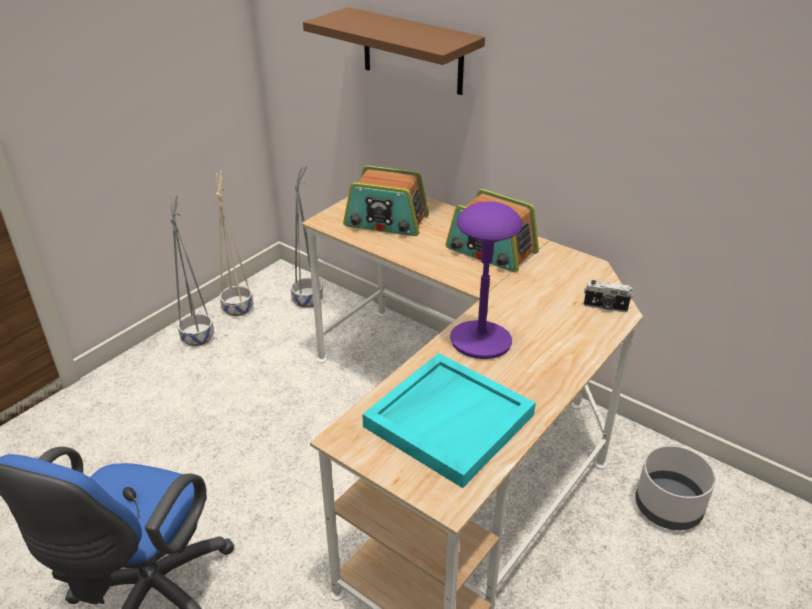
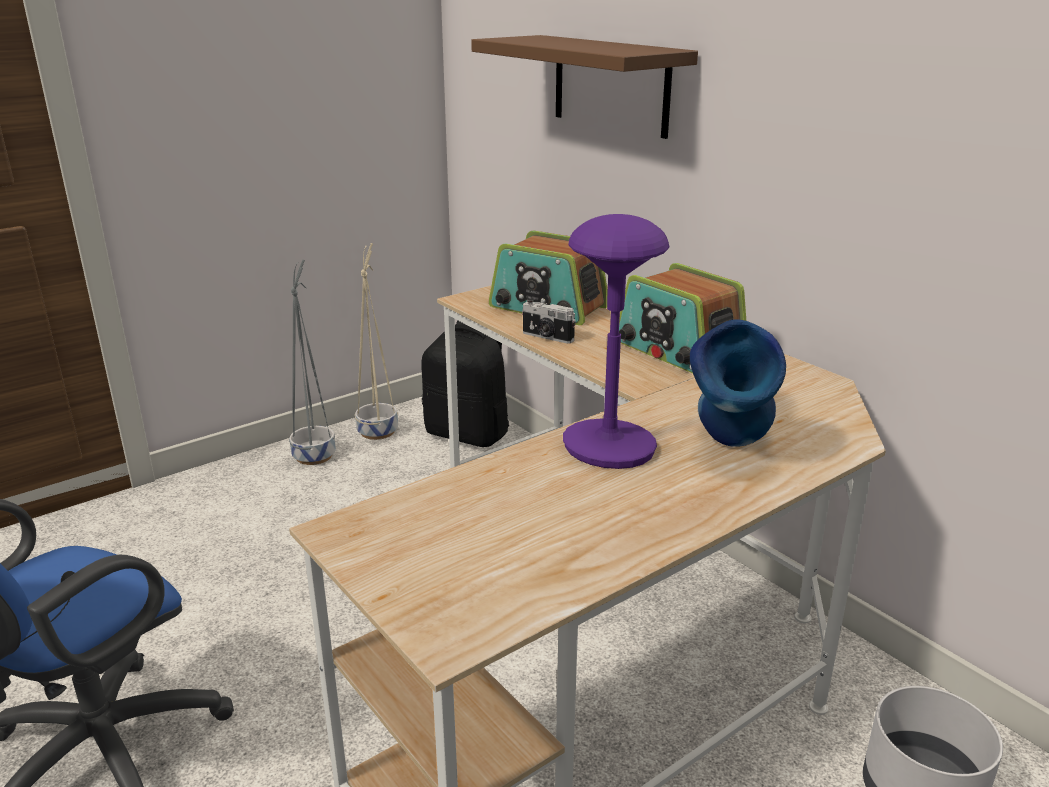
camera: 15 degrees right, 10 degrees down
grey planter [290,166,323,308] -> black backpack [421,321,509,447]
turquoise tray [362,353,536,488] -> none
camera [584,280,633,312] -> camera moved to [522,299,576,344]
none -> blue vase [690,319,786,447]

